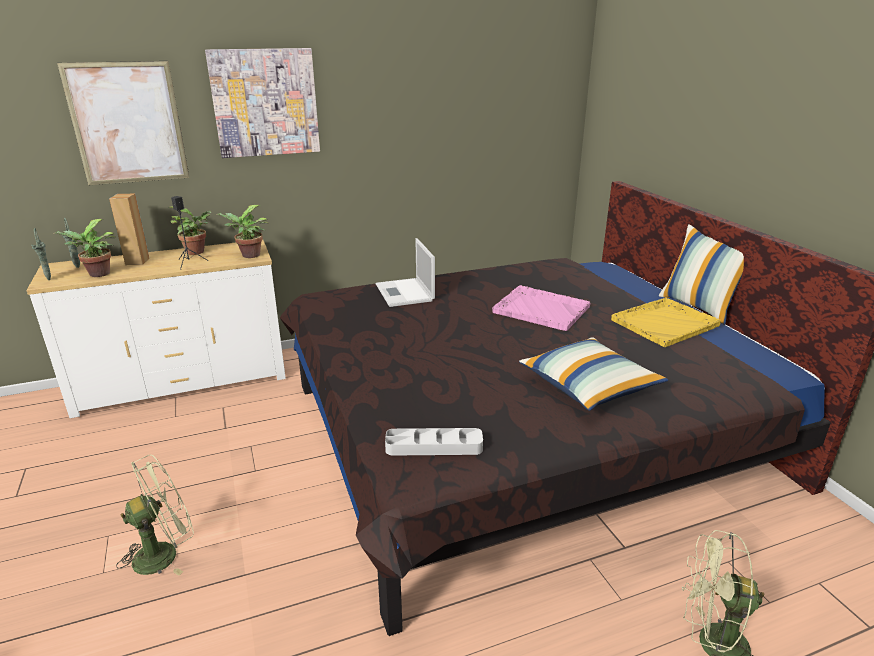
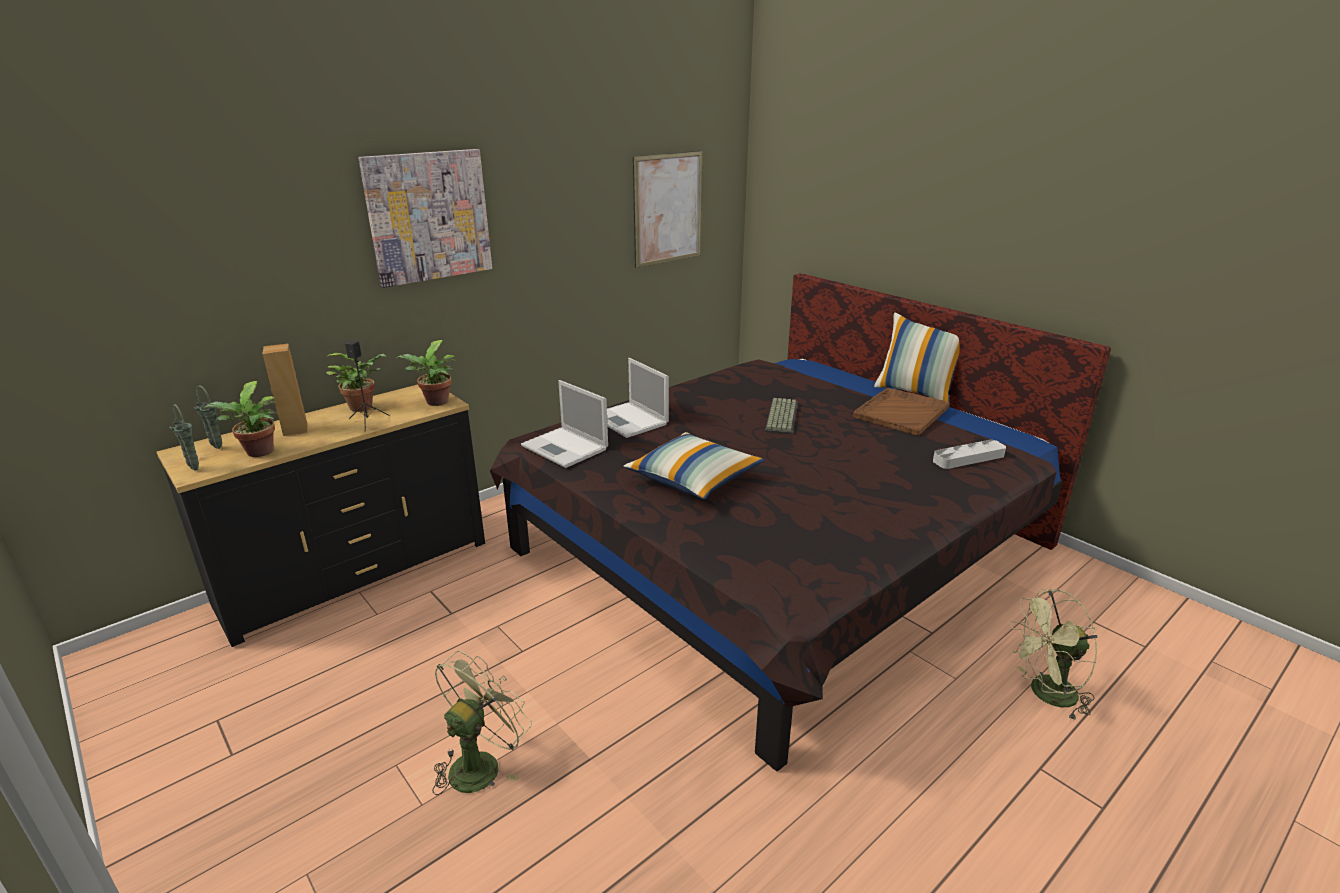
camera: 20 degrees left, 0 degrees up
white dresser [26,240,286,418] -> black dresser [157,385,485,647]
picture [57,61,190,185] -> picture moved to [633,151,702,268]
grey tray [385,428,483,456] -> grey tray moved to [933,440,1006,469]
pink tray [492,285,590,331] -> keyboard [765,398,798,435]
pillow [519,337,668,411] -> pillow moved to [623,432,765,500]
yellow tray [611,297,721,347] -> brown tray [853,387,949,436]
none -> laptop [521,380,608,468]

